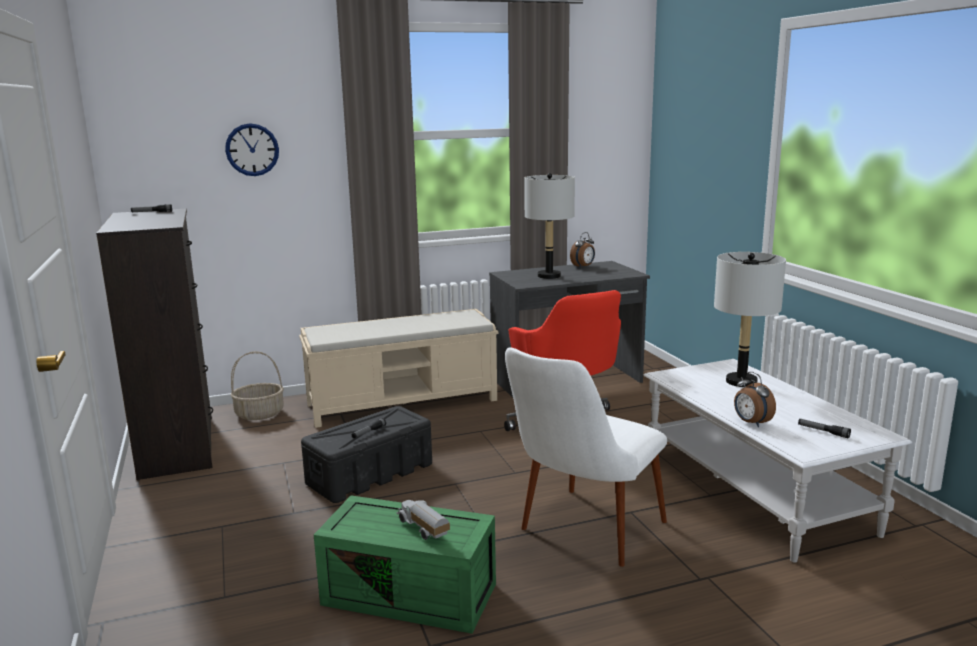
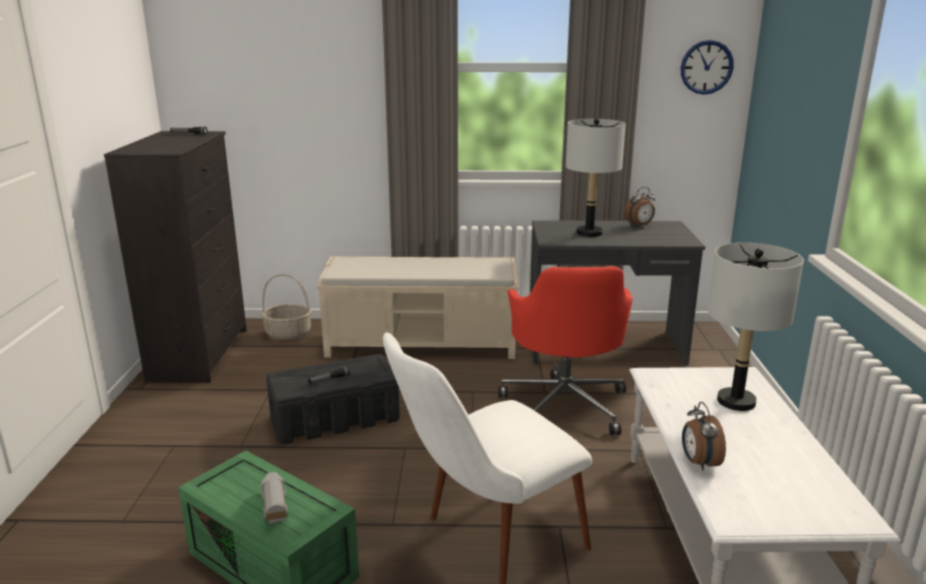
camera: 20 degrees right, 5 degrees up
wall clock [225,123,279,176] -> wall clock moved to [681,40,734,95]
flashlight [798,419,851,439] -> none

